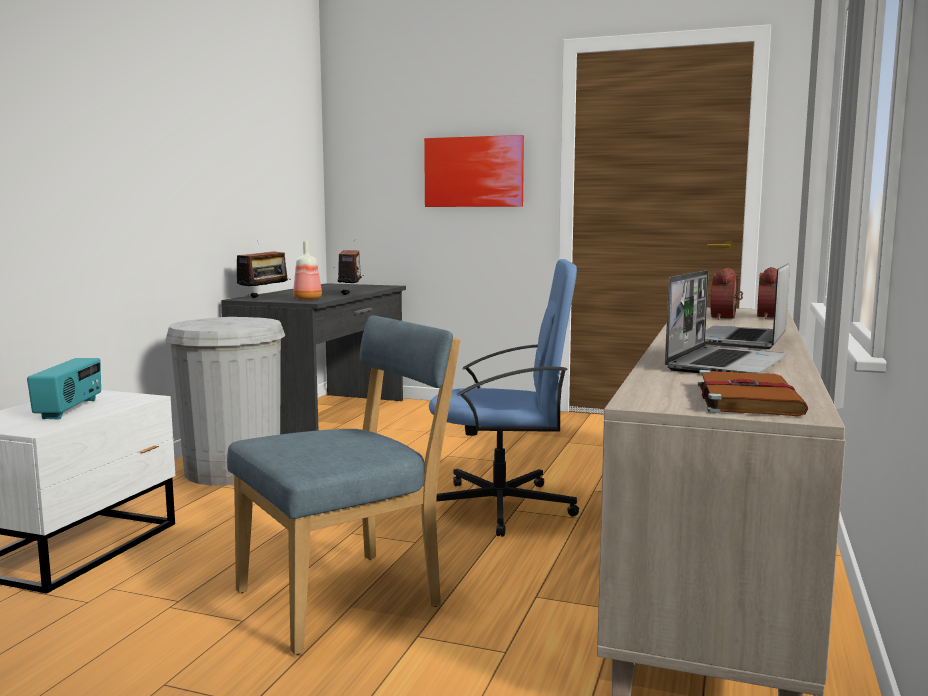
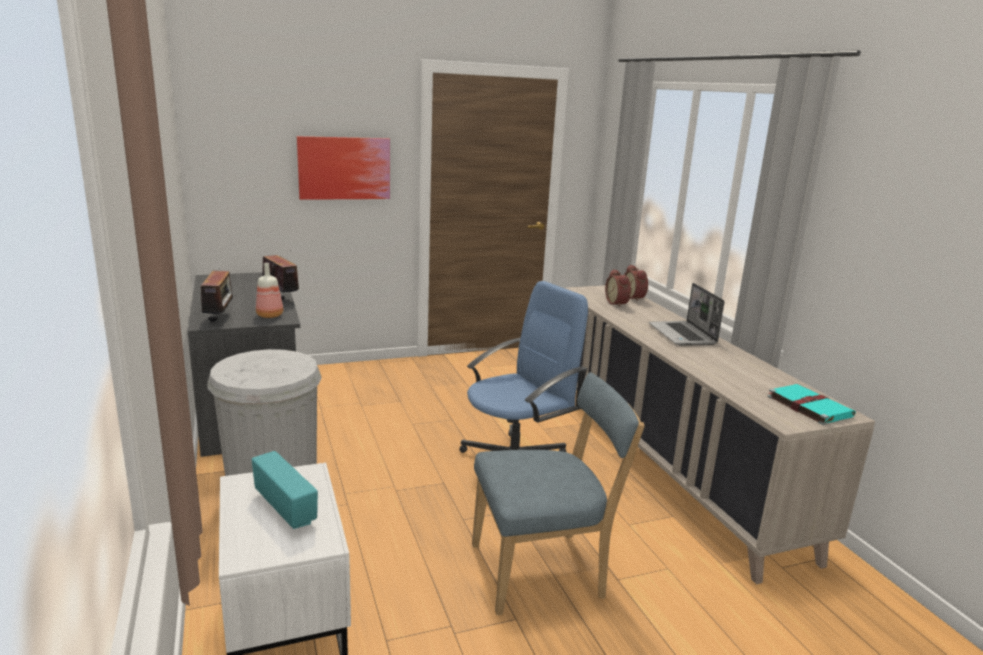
camera: 40 degrees left, 10 degrees up
blue chair [227,315,461,655] -> blue chair turned 60 degrees clockwise [472,372,645,615]
laptop [665,270,787,374] -> none
brown book [698,370,808,416] -> turquoise book [768,384,856,425]

